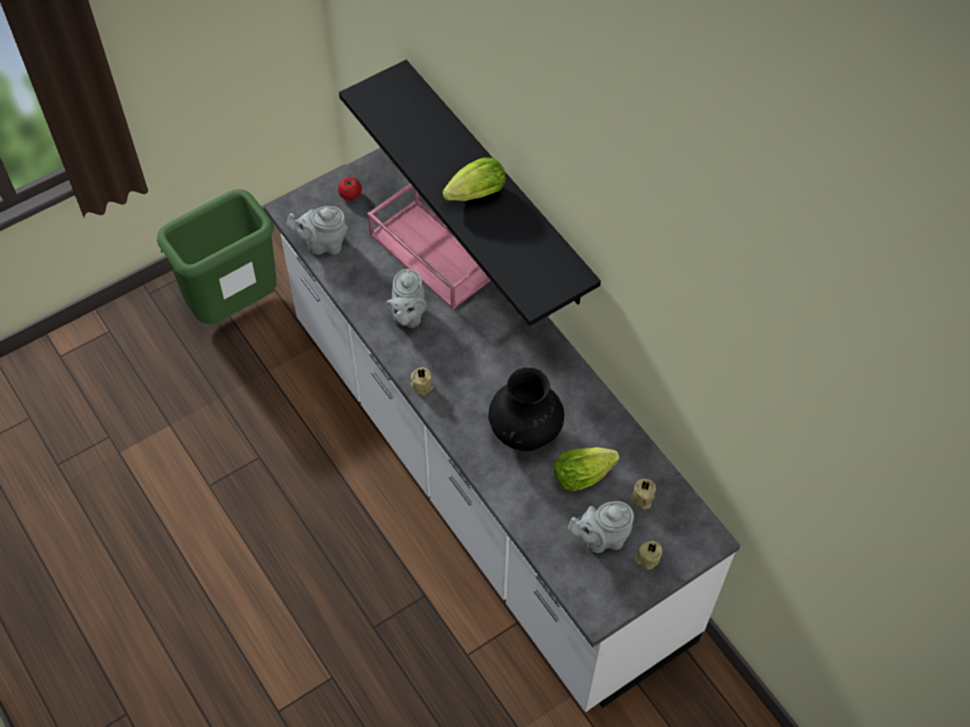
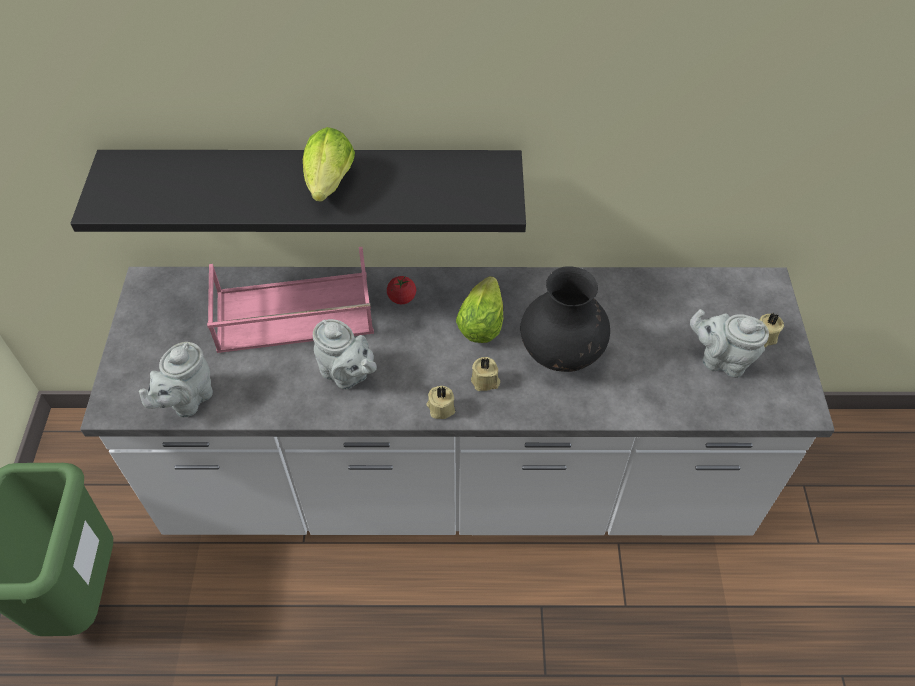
camera: 55 degrees left, 5 degrees down
tomato [338,177,362,200] -> tomato moved to [387,276,416,304]
lettuce [554,447,620,491] -> lettuce moved to [456,276,503,343]
grey teapot [568,501,634,553] -> grey teapot turned 90 degrees clockwise [690,309,769,378]
beige candle [631,479,656,509] -> beige candle moved to [471,357,500,391]

